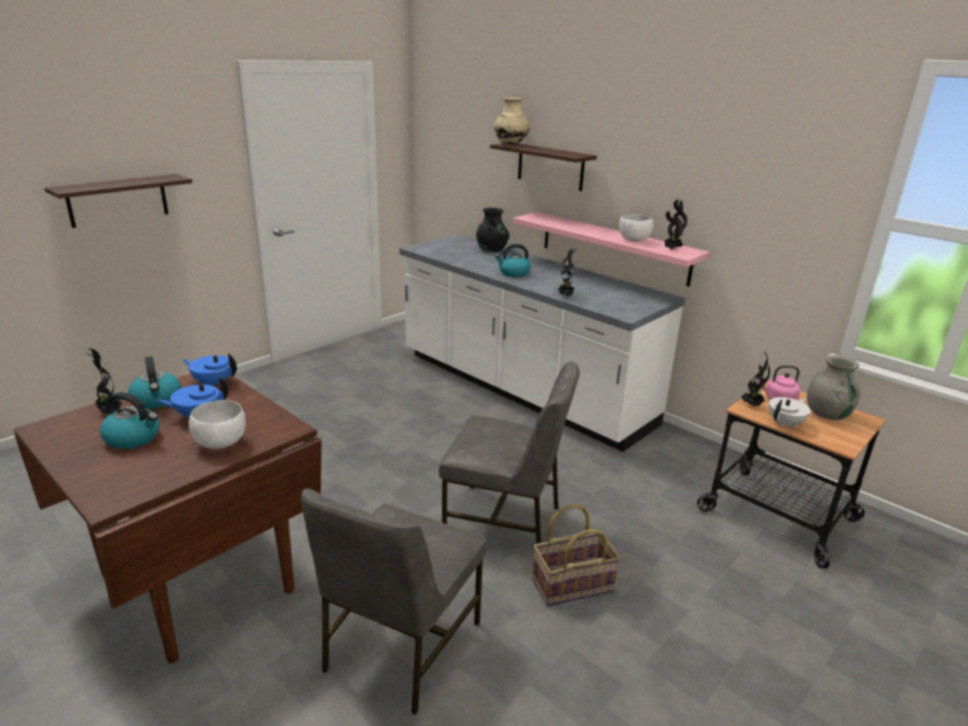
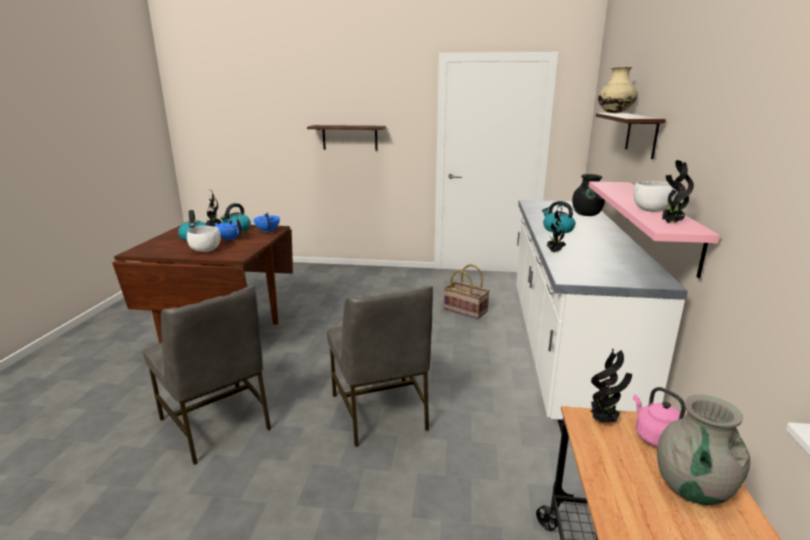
camera: 55 degrees right, 5 degrees down
grey chair [301,489,487,715] -> grey chair turned 120 degrees counterclockwise [143,285,271,465]
basket [532,504,621,606] -> basket moved to [444,264,490,319]
white teapot [769,397,811,428] -> none

